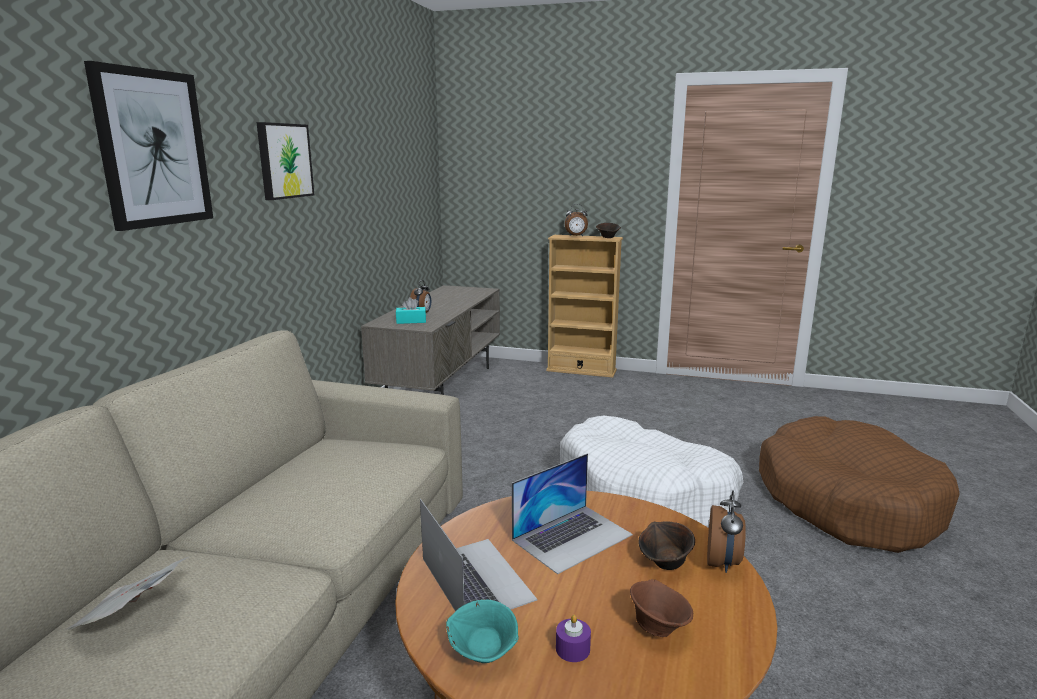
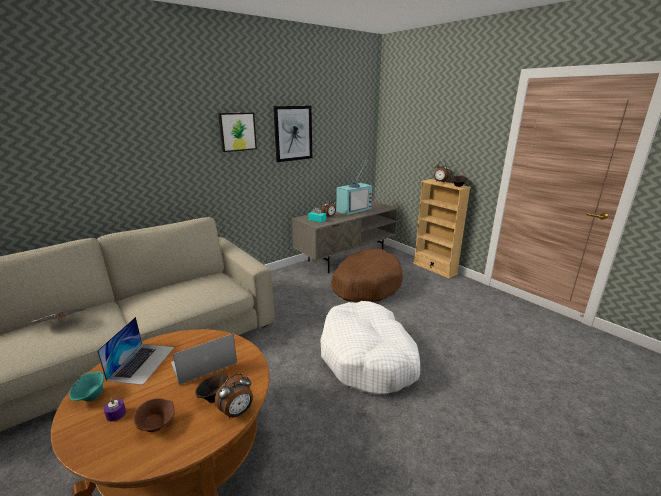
camera: 35 degrees right, 5 degrees up
picture [84,61,213,231] -> picture moved to [273,106,312,162]
laptop [512,453,633,574] -> laptop turned 150 degrees clockwise [171,334,237,385]
brown dog bed [759,416,959,553] -> brown dog bed moved to [331,249,403,302]
none -> television [336,160,372,215]

